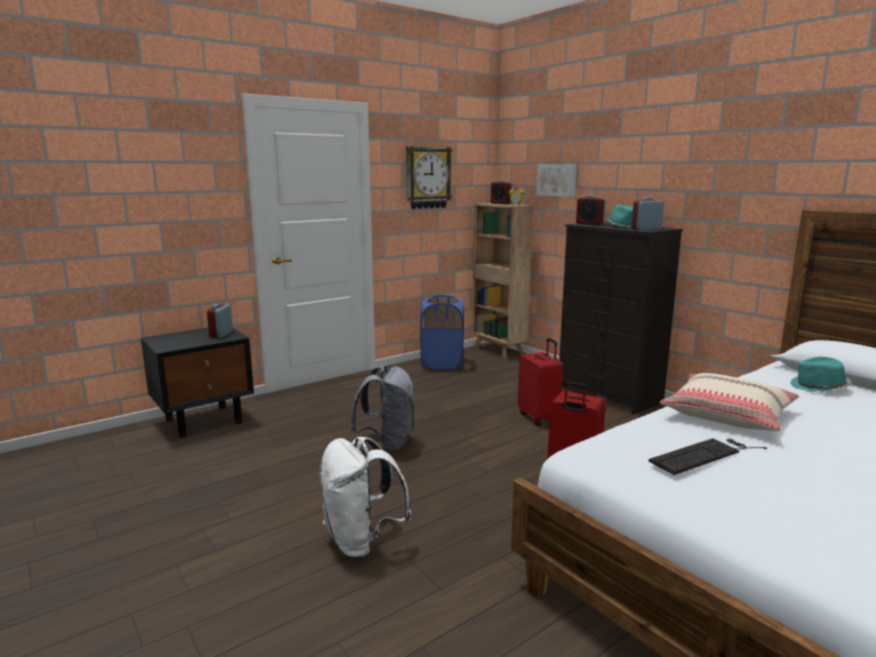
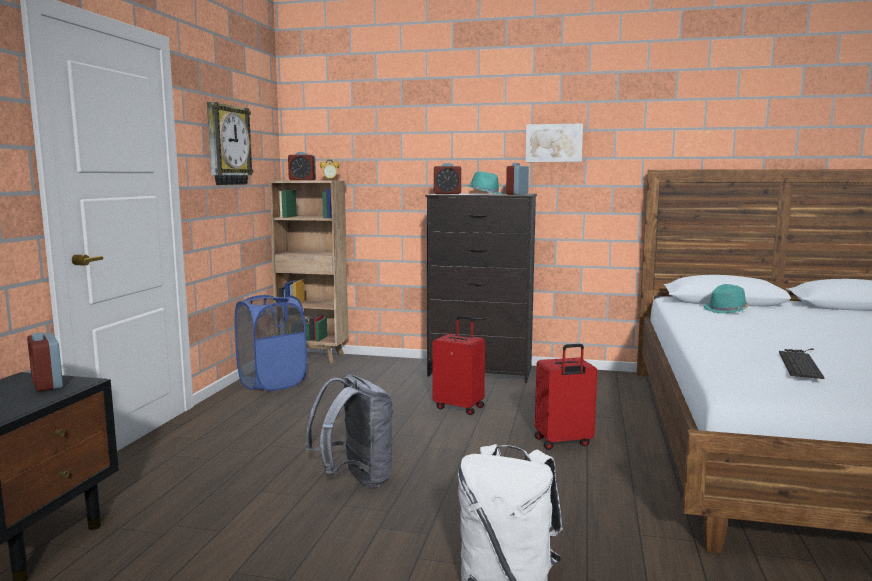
camera: 40 degrees left, 5 degrees down
picture [537,164,577,197] -> picture moved to [525,123,583,162]
beige pillow [659,373,799,431] -> none

